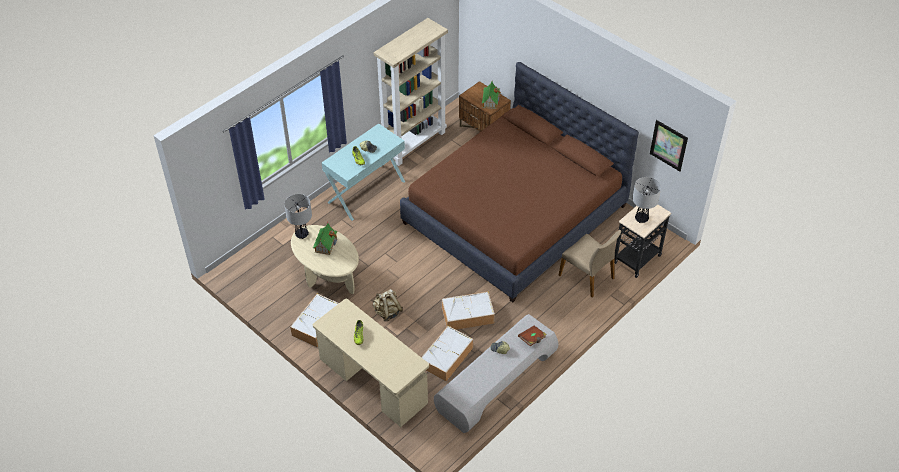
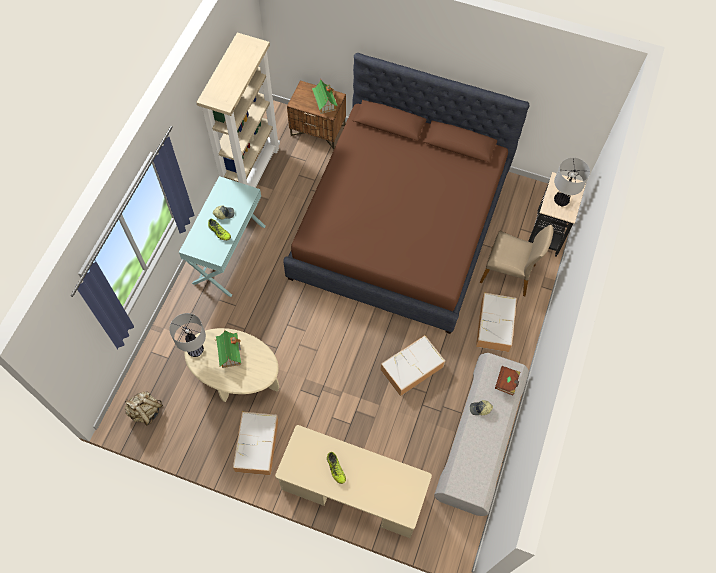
camera: 25 degrees left, 15 degrees up
beige backpack [373,289,403,321] -> beige backpack moved to [125,391,163,426]
storage box [421,326,473,381] -> storage box moved to [476,293,517,352]
picture [650,120,688,172] -> none

